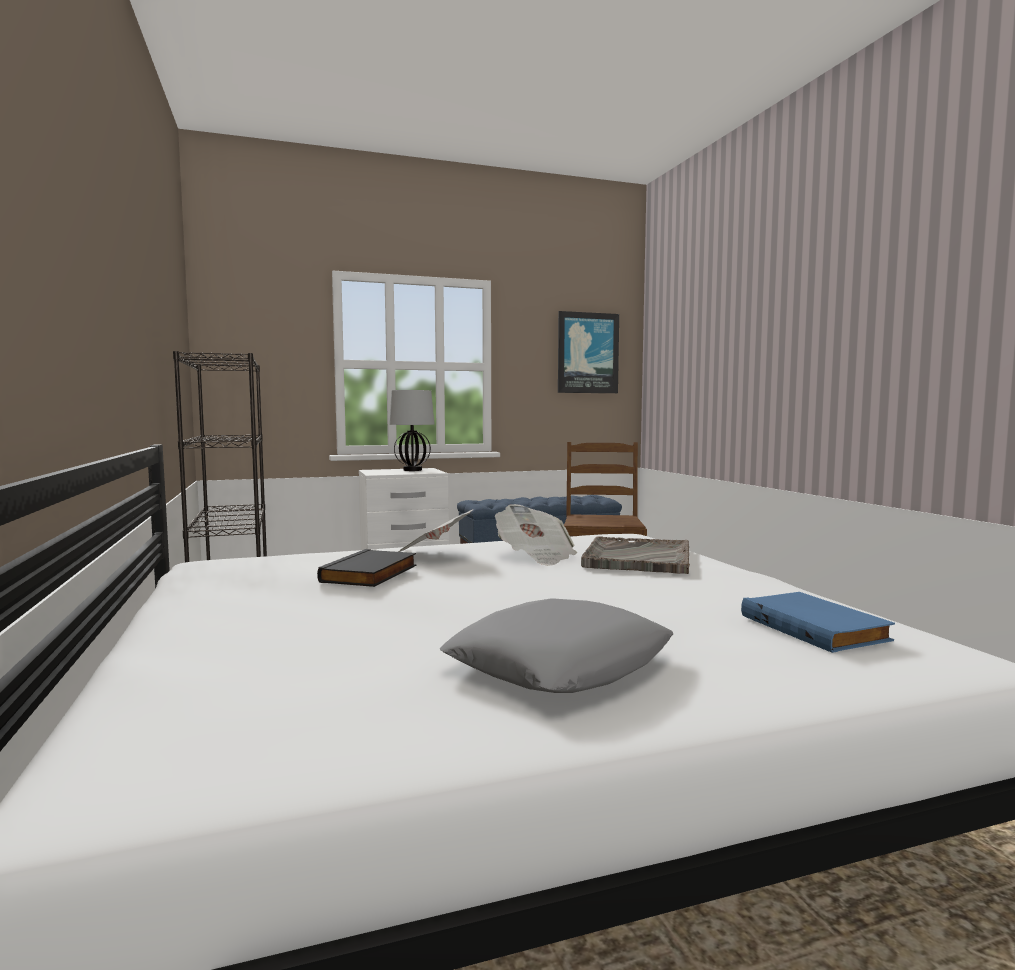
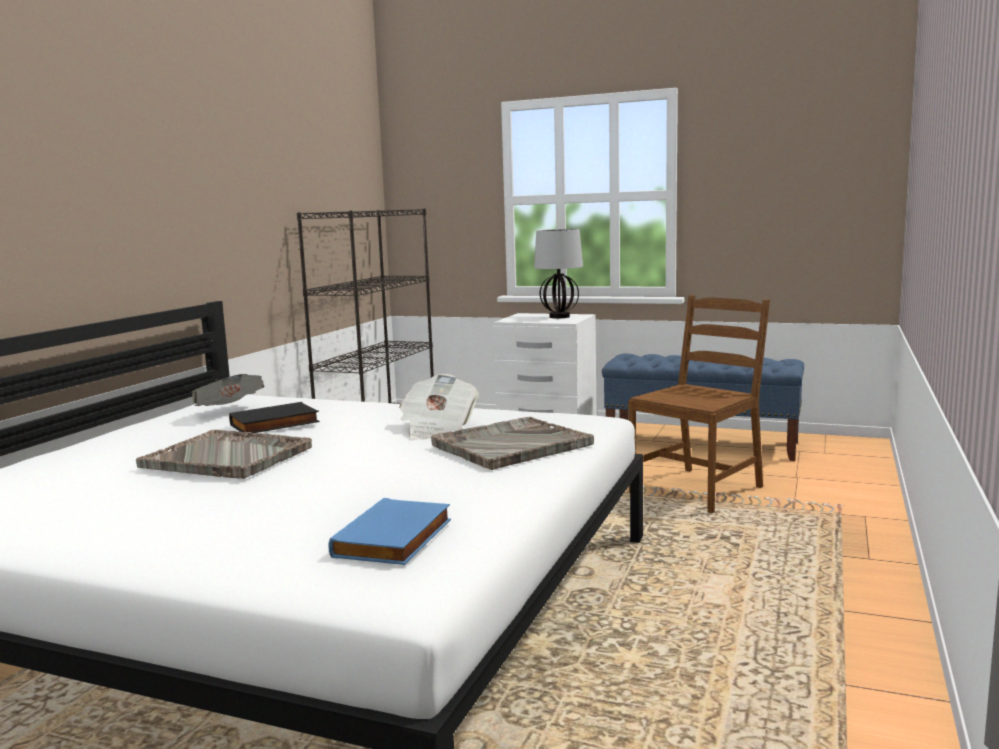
camera: 40 degrees right, 5 degrees up
newspaper [398,510,472,552] -> newspaper moved to [192,374,264,406]
grey pillow [440,598,673,693] -> none
picture [558,311,619,393] -> none
none -> grey tray [136,430,312,479]

